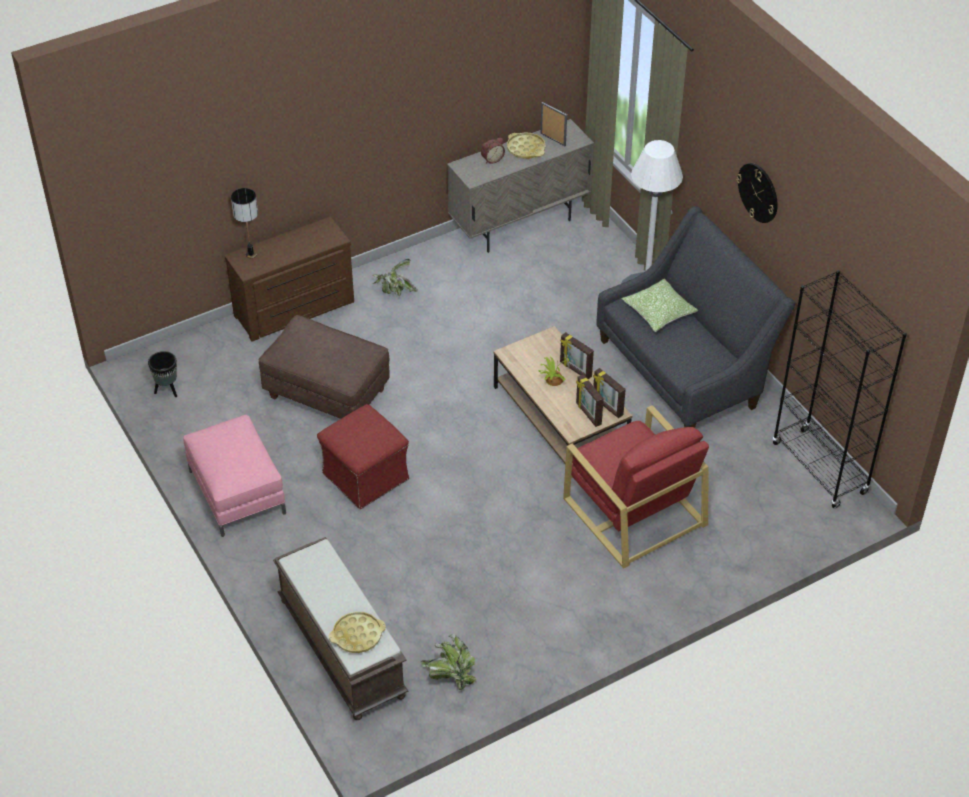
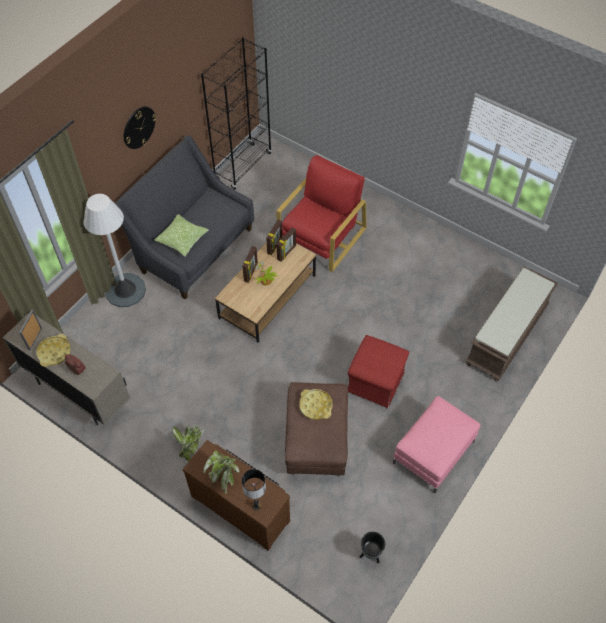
camera: 115 degrees left, 10 degrees up
yellow tray [329,612,386,653] -> yellow tray moved to [299,389,332,420]
potted plant [421,634,477,690] -> potted plant moved to [203,451,241,494]

